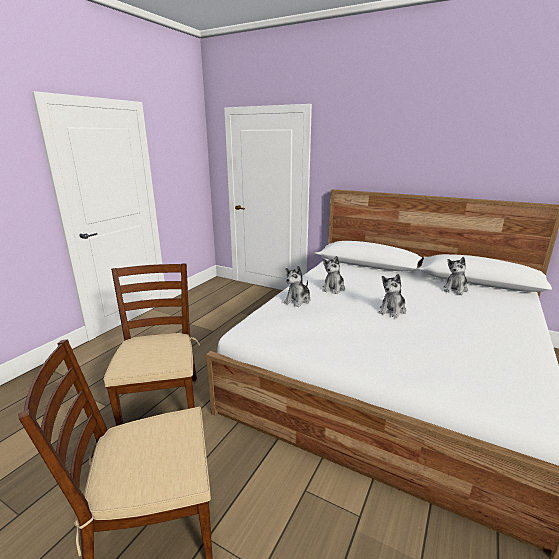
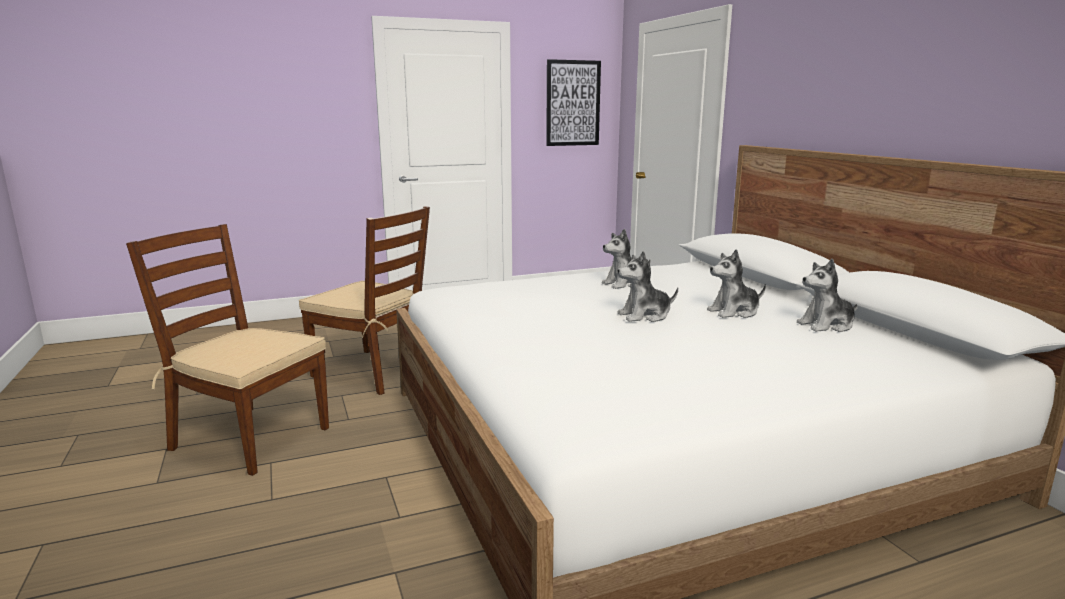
camera: 40 degrees right, 5 degrees down
brown chair [103,263,200,426] -> brown chair turned 90 degrees clockwise [299,206,430,395]
plush toy [284,266,310,307] -> plush toy moved to [707,249,766,318]
none -> picture [546,59,601,146]

